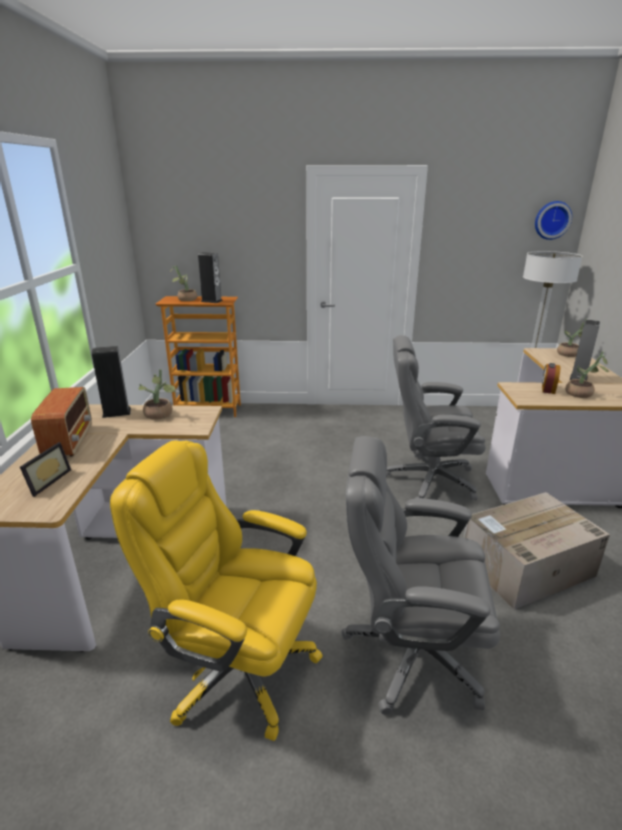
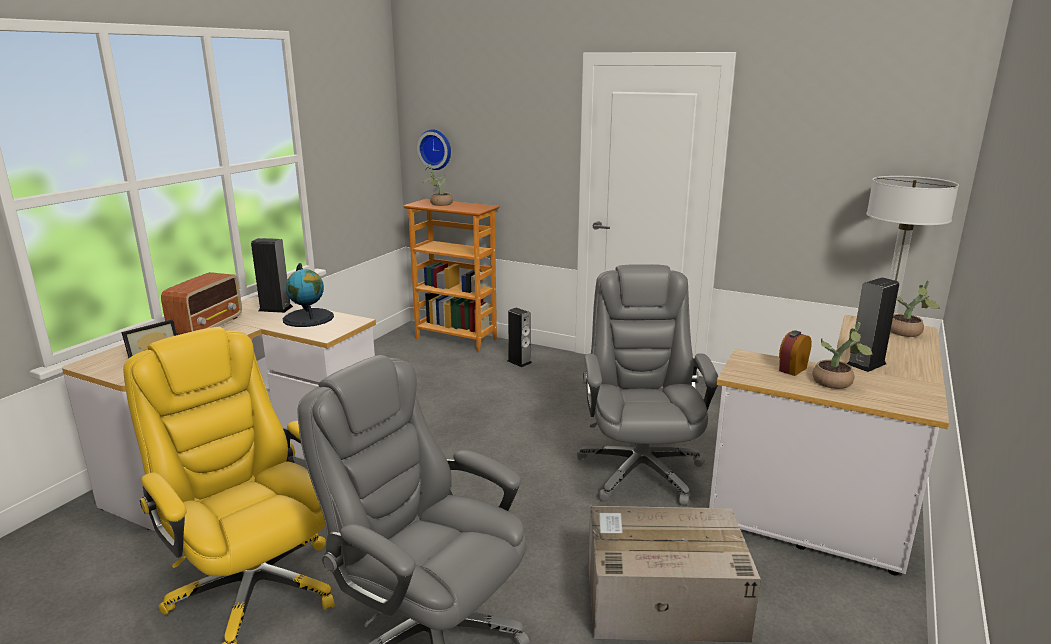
camera: 25 degrees right, 5 degrees down
potted plant [138,369,176,420] -> globe [283,263,334,327]
speaker [198,252,223,303] -> speaker moved to [507,308,532,367]
grey office chair [386,335,485,501] -> grey office chair turned 60 degrees clockwise [577,264,718,506]
wall clock [535,201,572,240] -> wall clock moved to [417,129,451,170]

